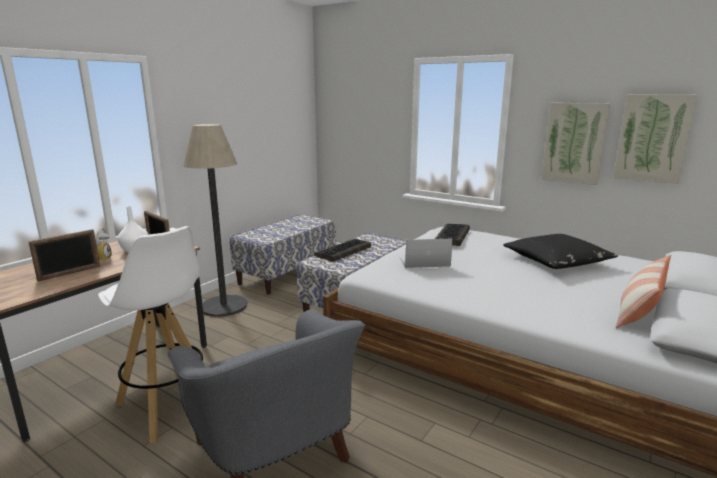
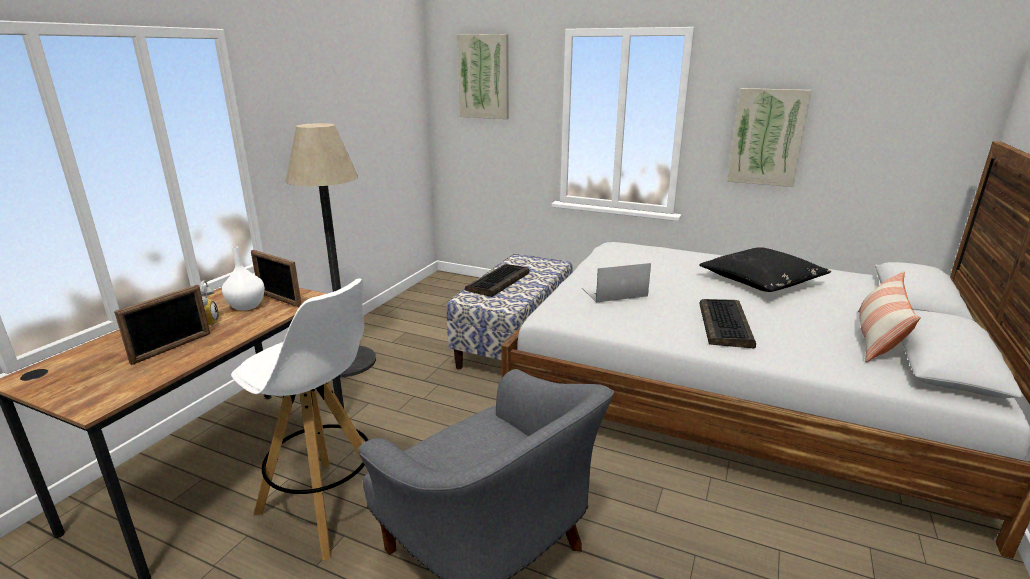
camera: 10 degrees left, 5 degrees up
bench [230,214,336,294] -> none
keyboard [435,224,470,246] -> keyboard moved to [699,299,756,349]
picture [613,94,697,184] -> picture moved to [457,34,509,119]

